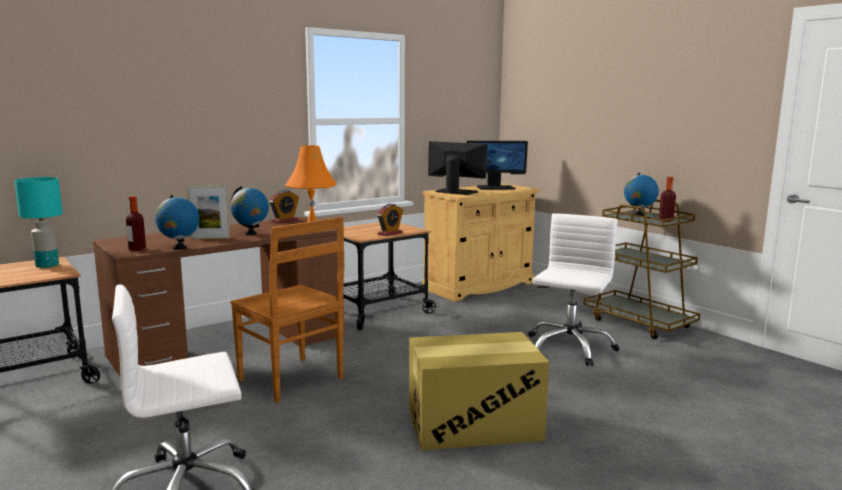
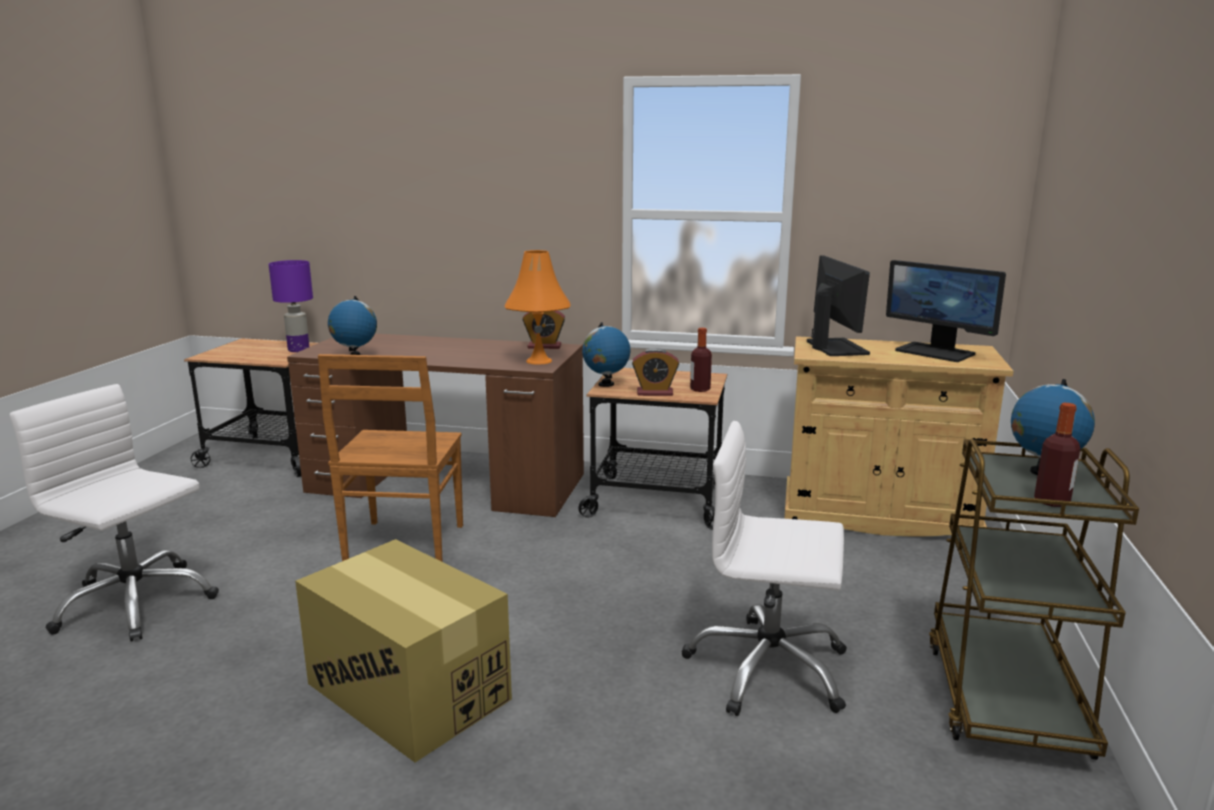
camera: 50 degrees right, 5 degrees up
turquoise table lamp [14,177,63,268] -> purple table lamp [269,260,313,352]
bottle [126,196,146,251] -> bottle moved to [690,328,712,392]
picture frame [187,186,230,239] -> none
globe [230,186,269,235] -> globe moved to [582,322,630,387]
white office chair [528,213,619,366] -> white office chair turned 150 degrees counterclockwise [681,421,847,716]

